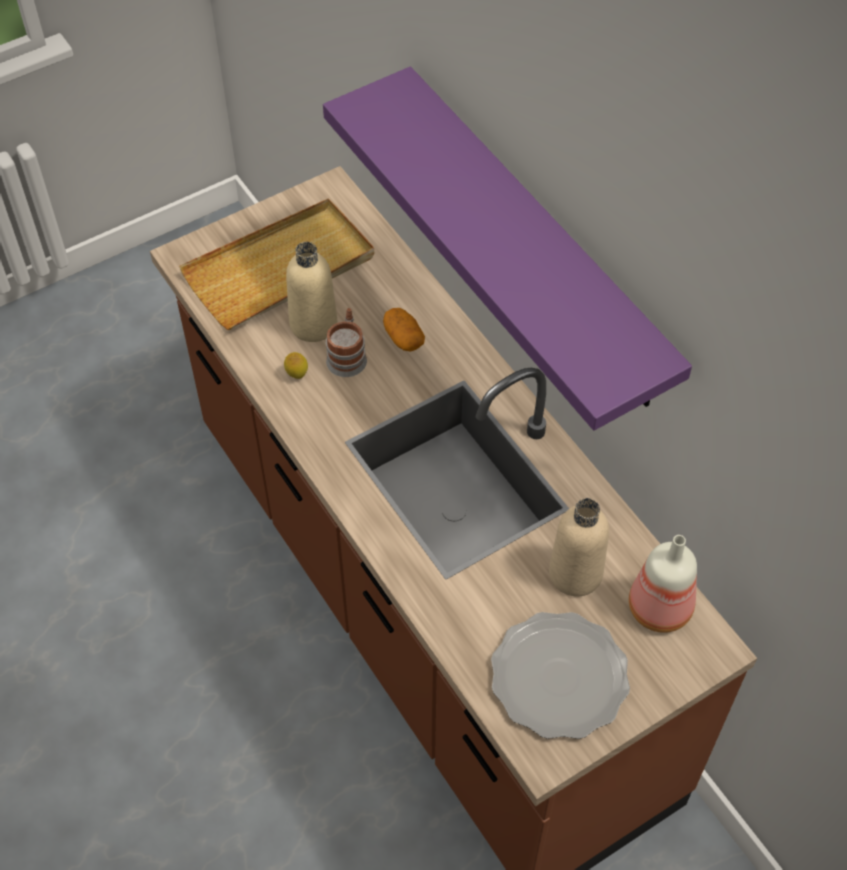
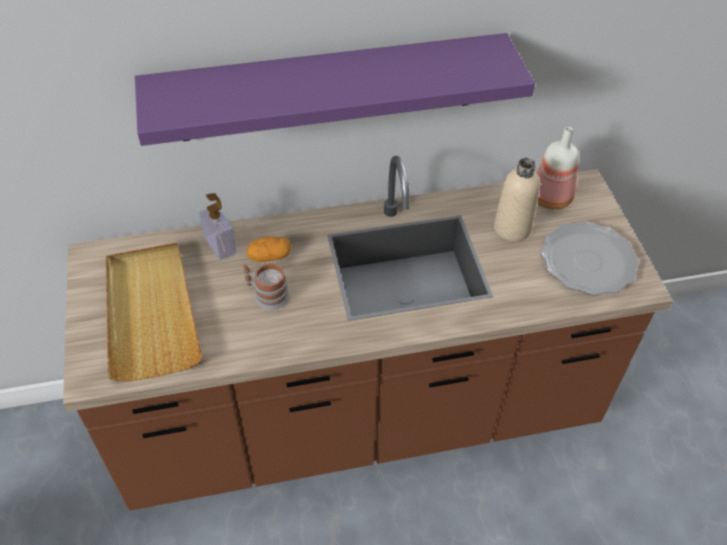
camera: 70 degrees left, 5 degrees down
lemon [284,352,308,379] -> none
beige bottle [286,242,337,342] -> none
none -> soap dispenser [199,193,237,260]

